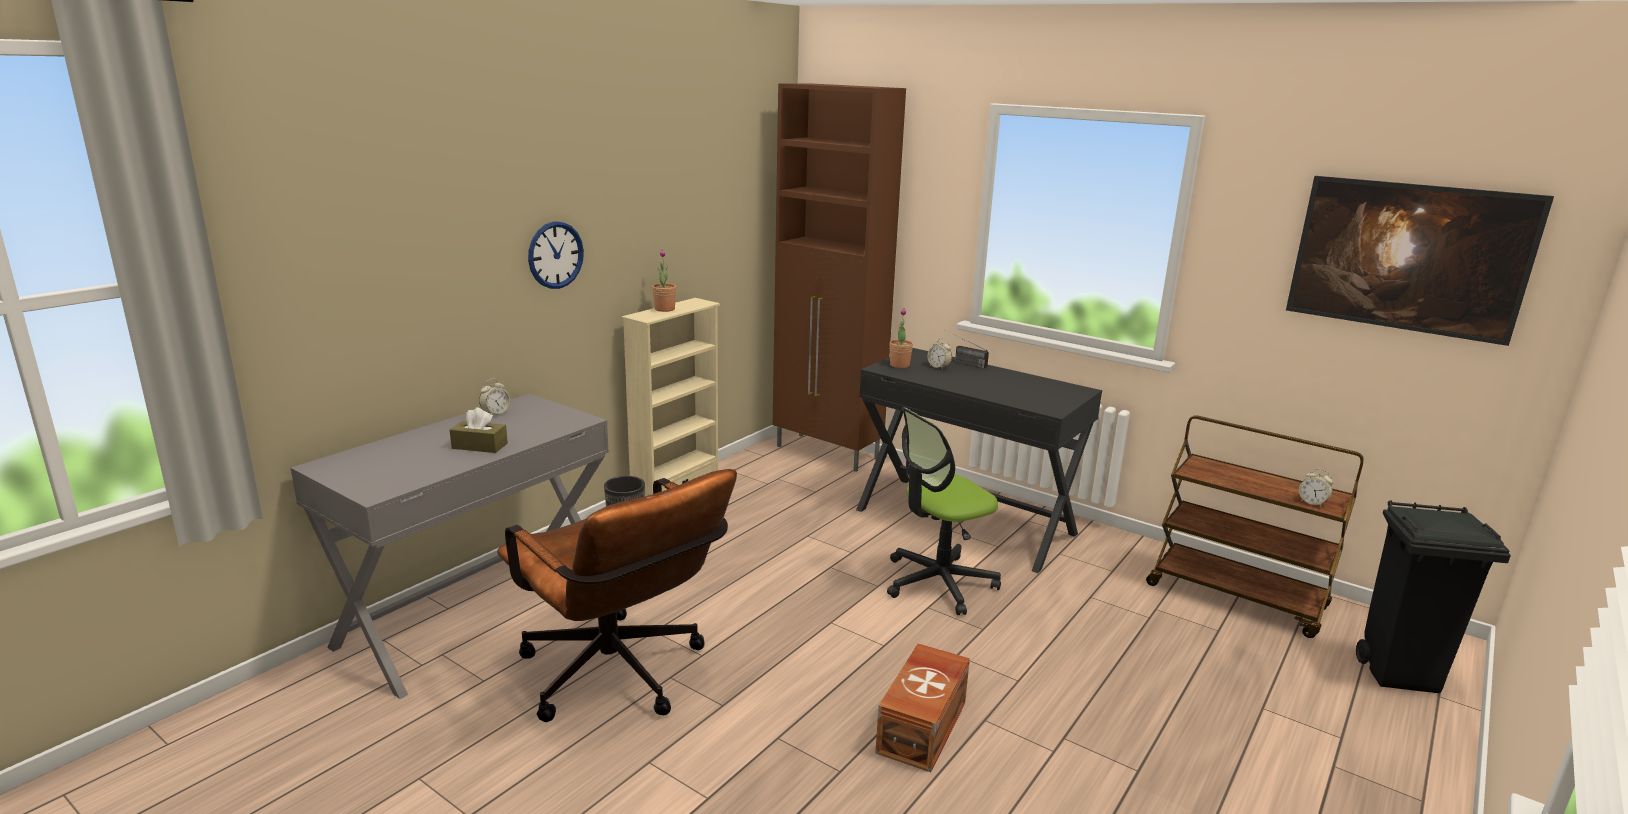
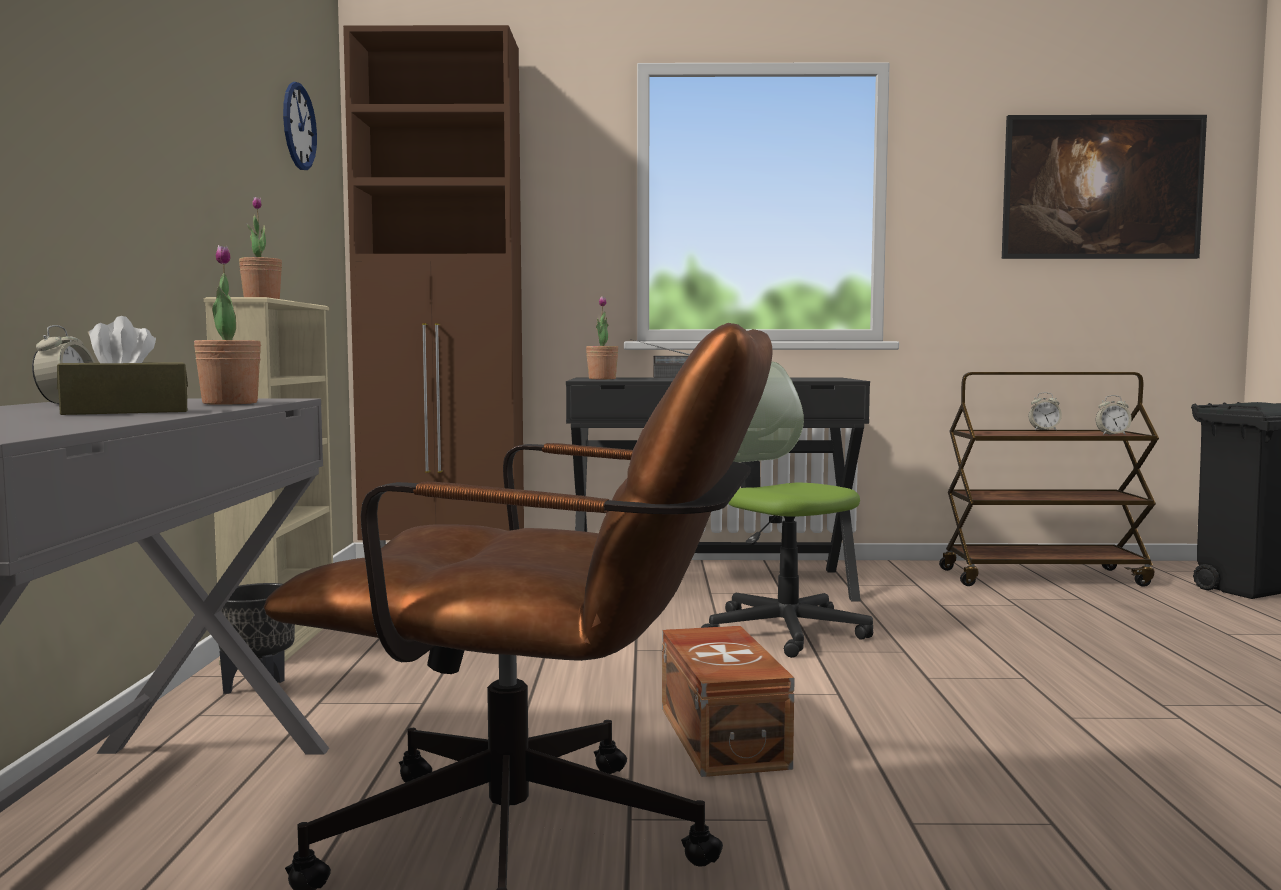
camera: 35 degrees left, 15 degrees down
wall clock [528,221,584,289] -> wall clock moved to [283,82,317,170]
brown storage box [875,644,970,772] -> brown storage box moved to [662,626,795,777]
office chair [887,407,1001,615] -> office chair turned 120 degrees clockwise [701,362,873,658]
alarm clock [927,338,952,370] -> alarm clock moved to [1029,392,1062,430]
none -> potted plant [194,245,261,405]

